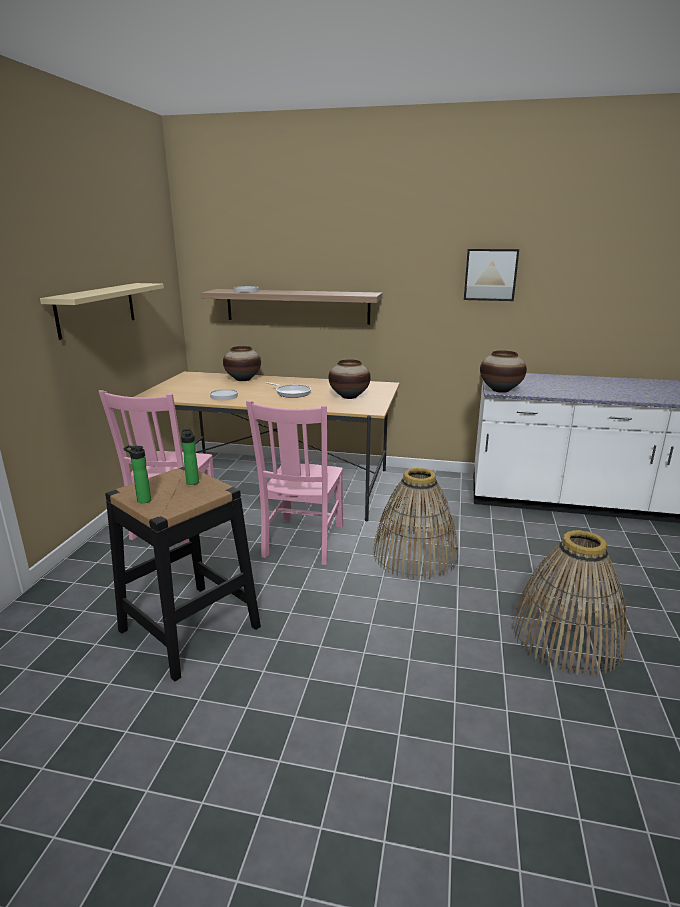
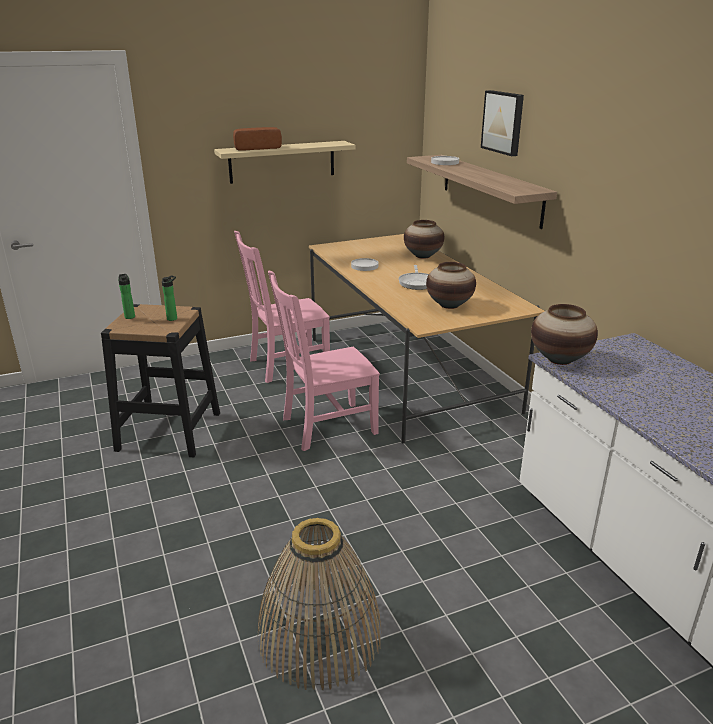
camera: 55 degrees right, 5 degrees up
basket [373,468,458,580] -> none
picture [464,249,519,301] -> picture moved to [481,90,524,156]
none -> bread [233,127,282,150]

